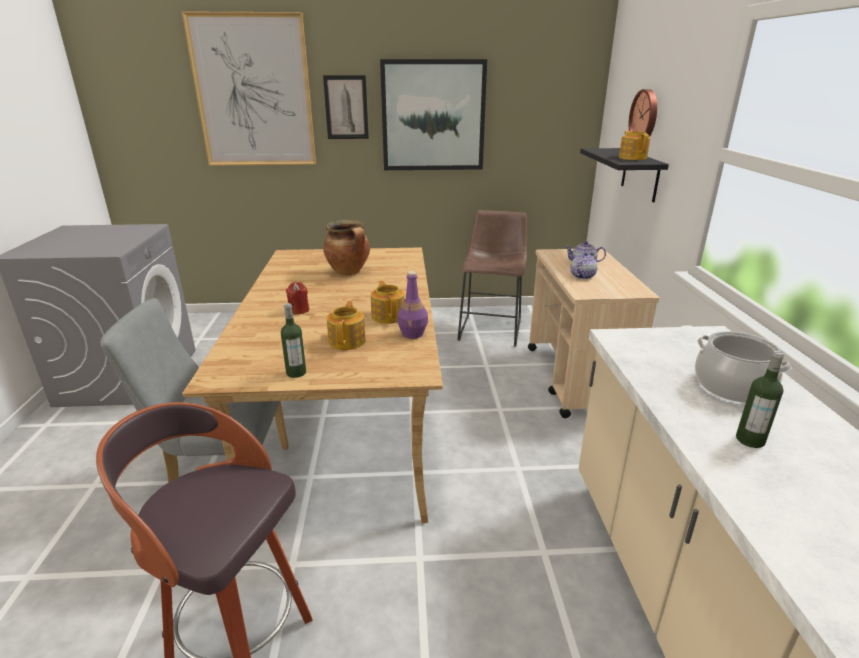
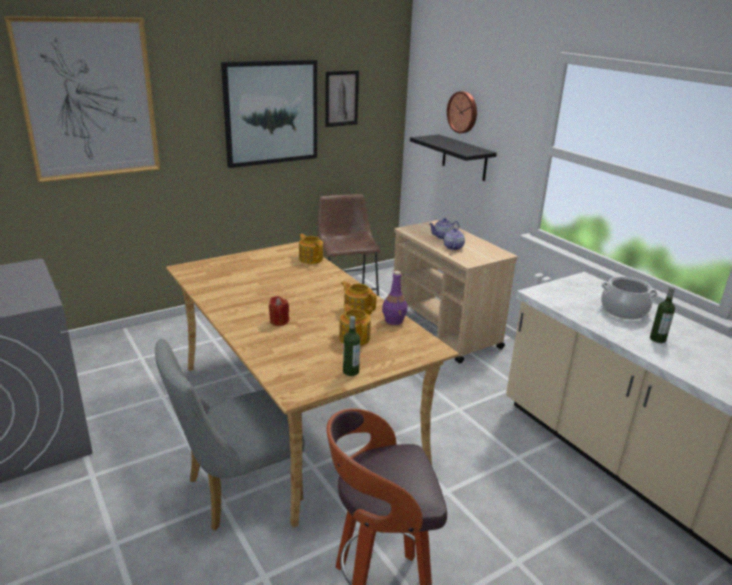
camera: 30 degrees left, 0 degrees up
picture [323,75,369,139] -> picture moved to [325,70,359,127]
cooking pot [323,220,370,275] -> none
teapot [619,131,650,160] -> teapot moved to [299,234,323,264]

